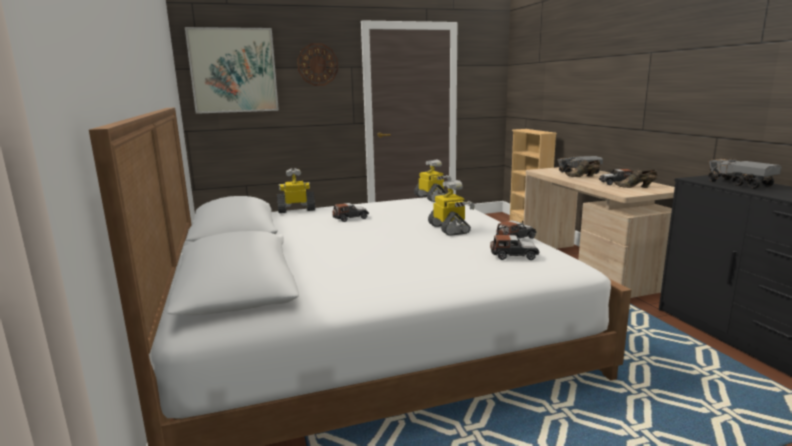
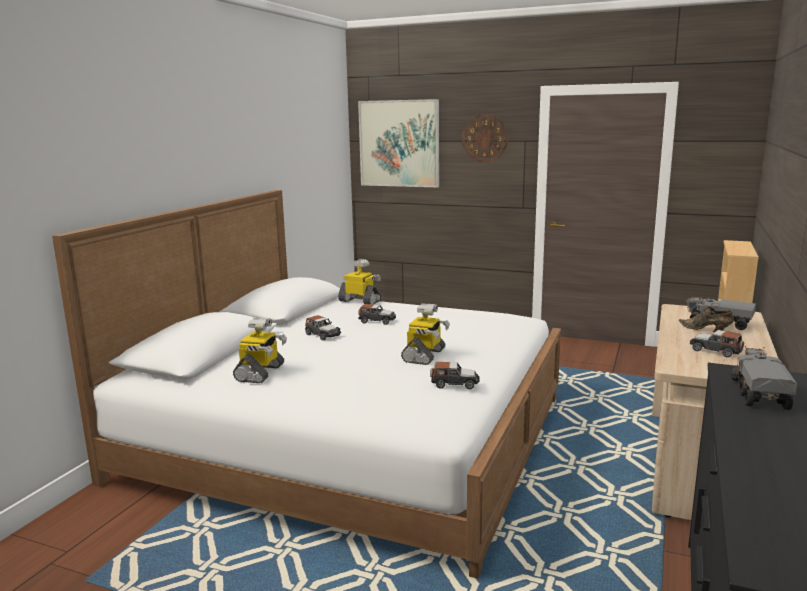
camera: 40 degrees right, 0 degrees up
toy robot [414,159,452,202] -> toy robot moved to [233,318,287,383]
toy car [490,235,540,260] -> toy car moved to [305,315,341,341]
brown shoe [614,169,658,188] -> none

